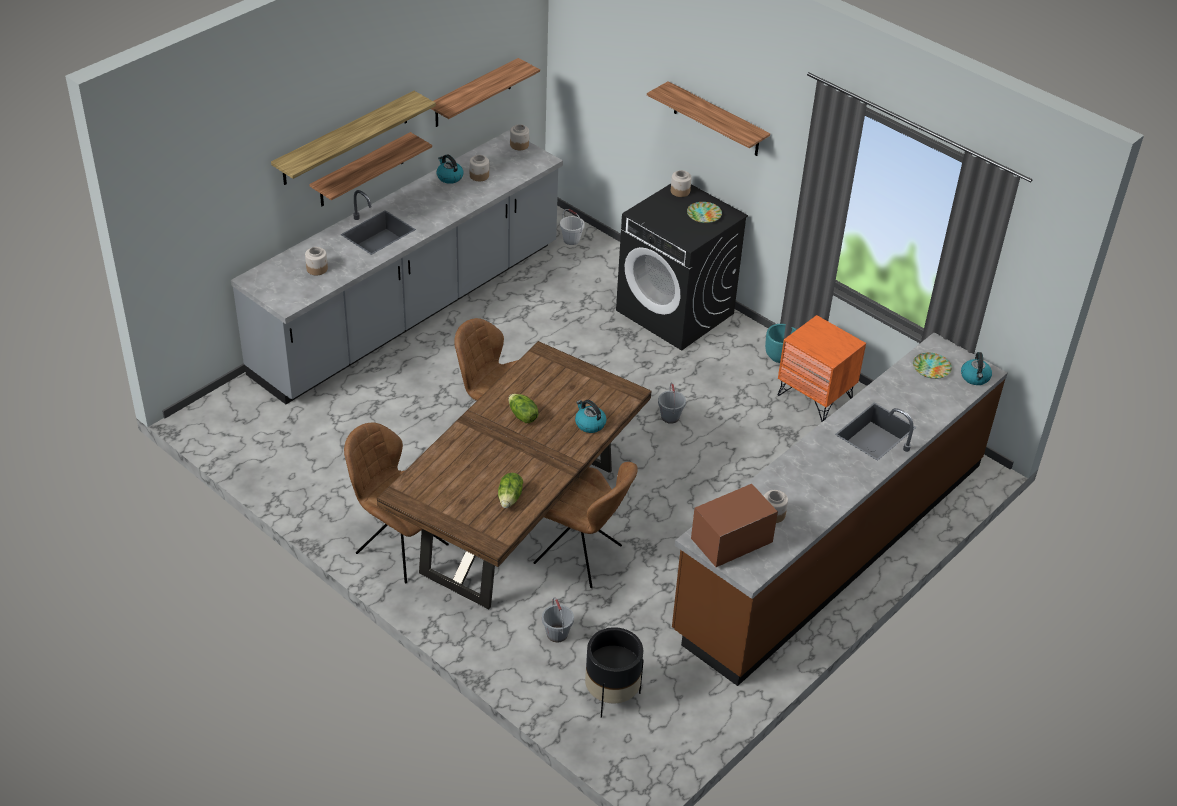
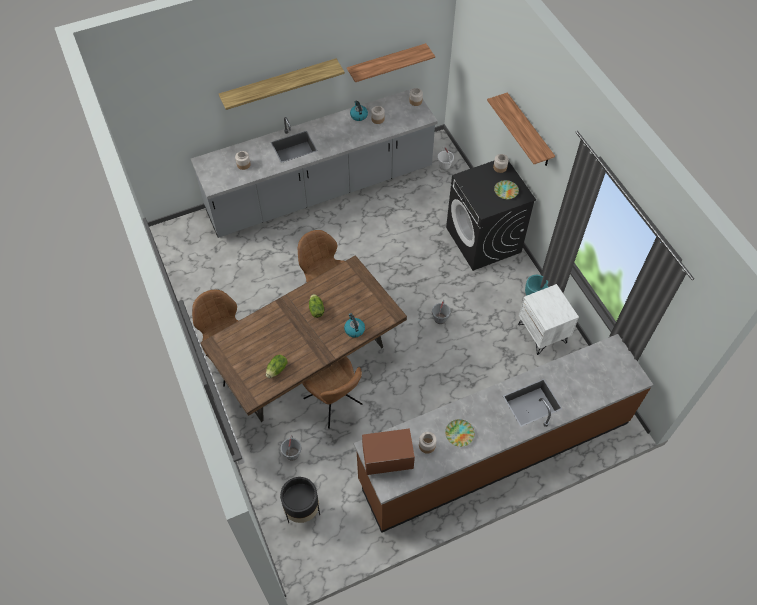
camera: 25 degrees right, 15 degrees up
shelf [309,132,432,206] -> none
orange nightstand [777,315,866,422] -> white nightstand [518,284,579,355]
plate [913,353,952,379] -> plate moved to [445,419,475,447]
kettle [961,352,992,385] -> none

